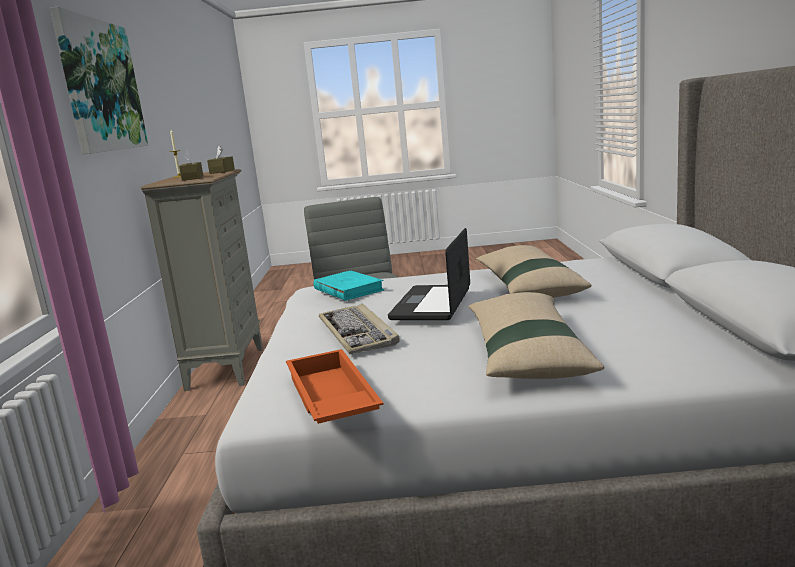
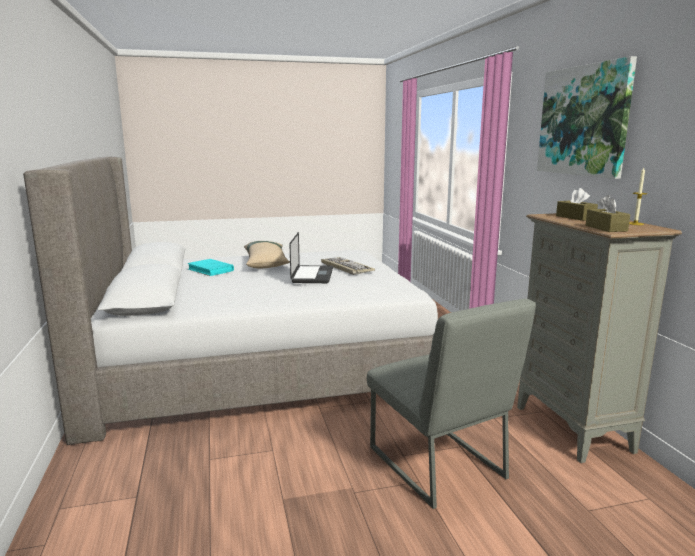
camera: 165 degrees right, 0 degrees up
orange tray [286,349,384,424] -> none
turquoise book [313,271,384,301] -> turquoise book moved to [187,259,234,276]
beige pillow [476,245,592,298] -> none

